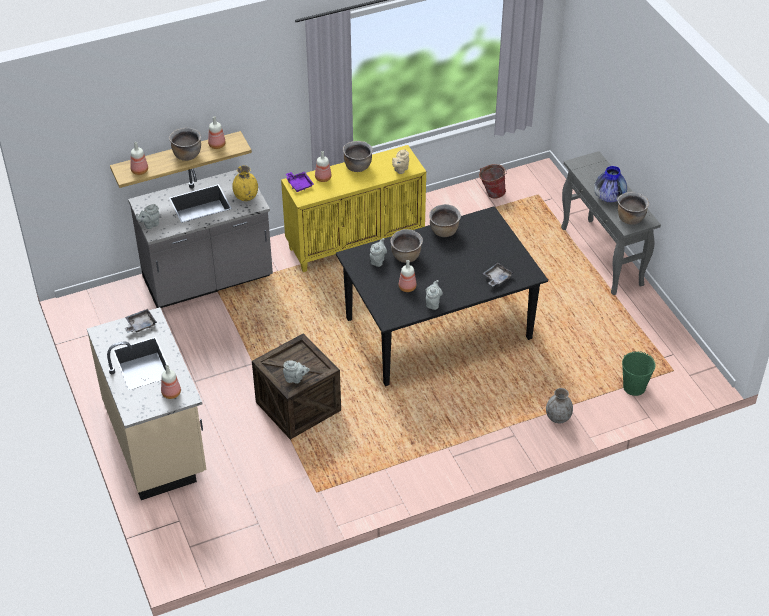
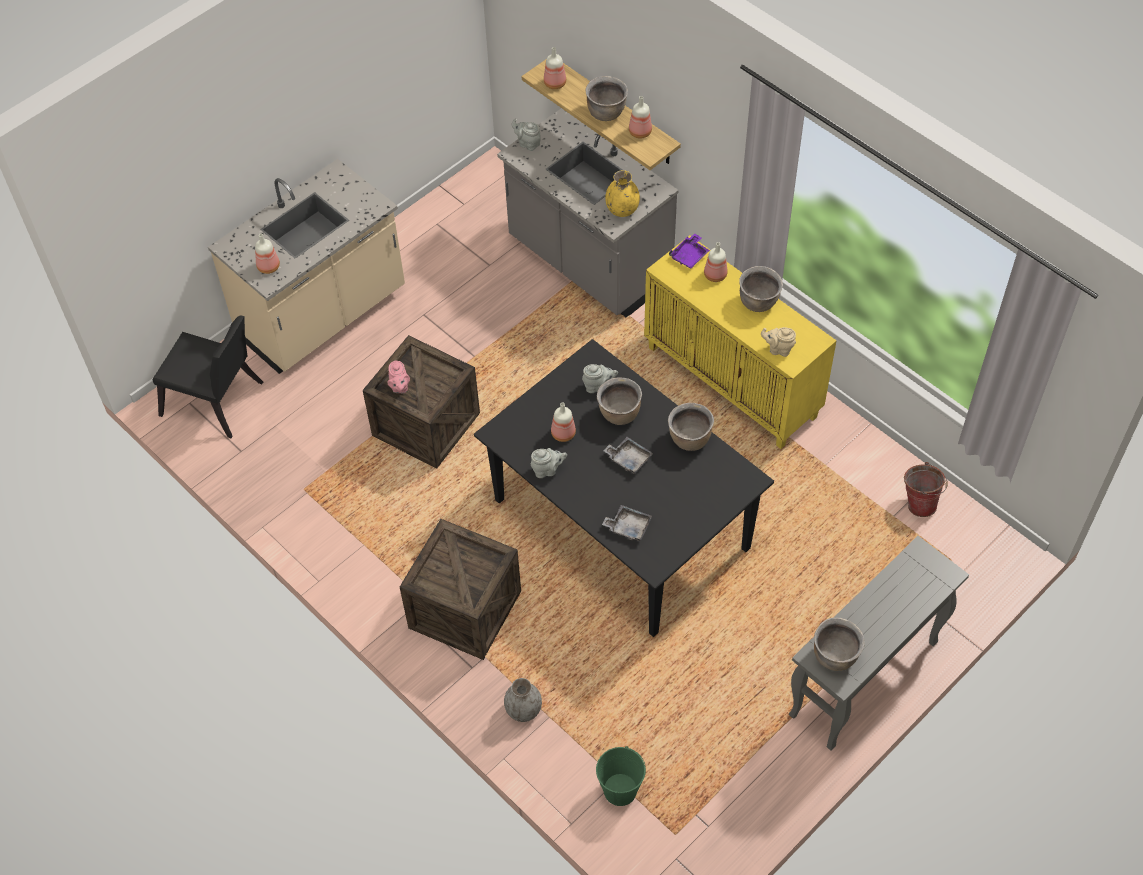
camera: 70 degrees right, 10 degrees up
grey tray [125,309,157,333] -> grey tray moved to [603,437,653,474]
grey teapot [283,360,310,384] -> pink teapot [387,360,410,393]
vase [594,166,627,202] -> none
none -> black chair [152,316,263,438]
none -> crate [400,519,521,660]

